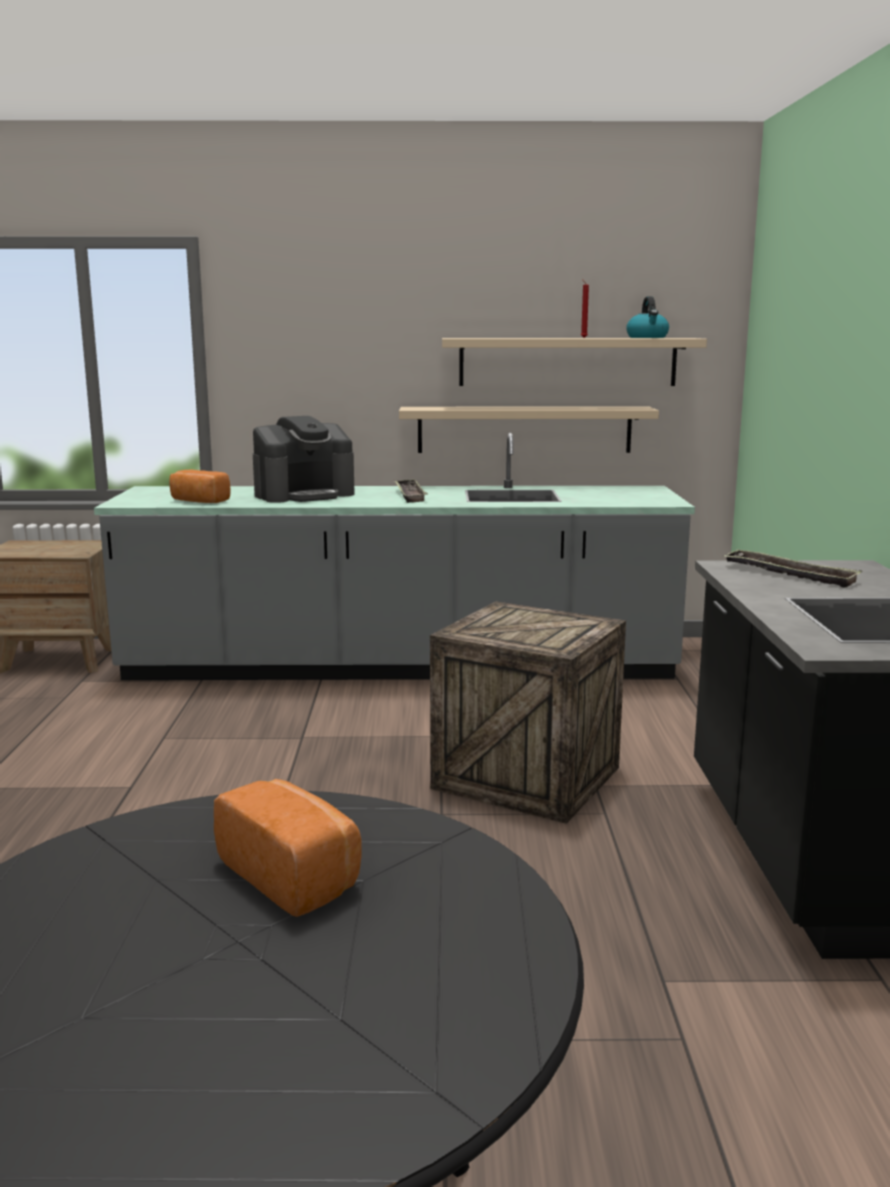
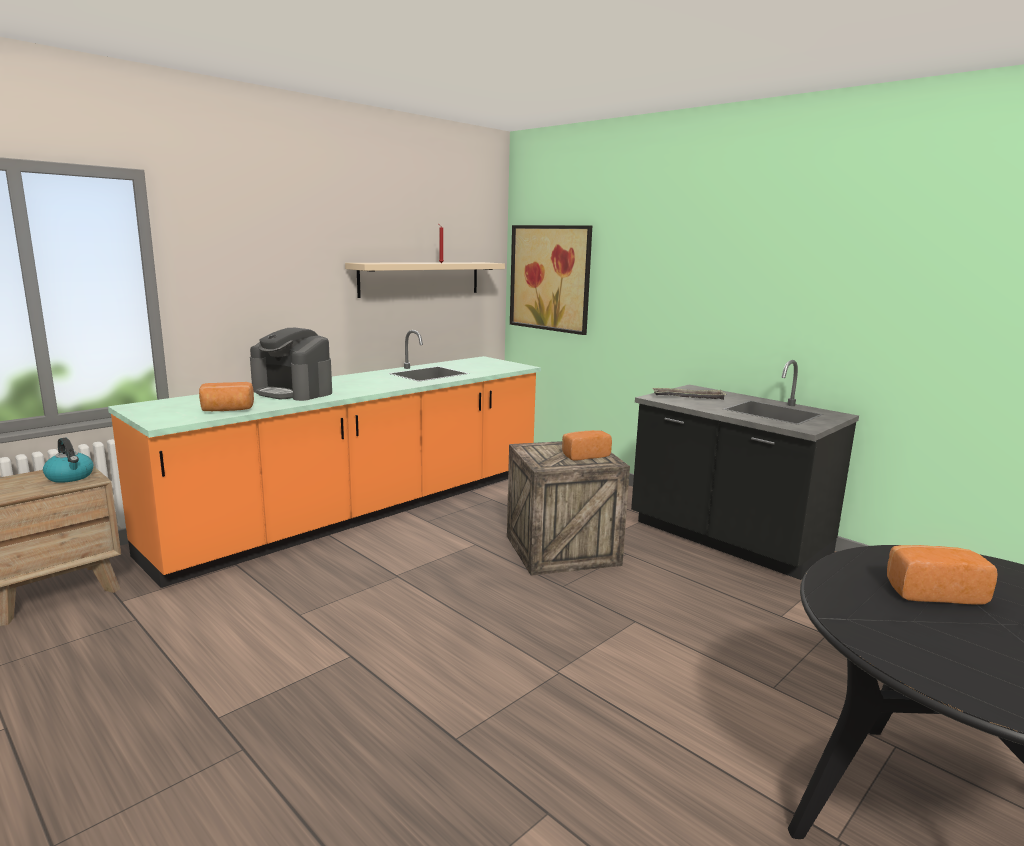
camera: 45 degrees left, 0 degrees up
grey counter [94,433,695,680] -> orange counter [108,330,541,588]
coffee machine [253,416,355,503] -> coffee machine turned 105 degrees clockwise [250,328,332,401]
tray [394,479,427,503] -> none
beige shelf [399,407,659,453] -> none
kettle [626,296,669,338] -> kettle moved to [43,437,94,483]
none -> picture [510,225,592,335]
none -> bread [562,430,612,461]

